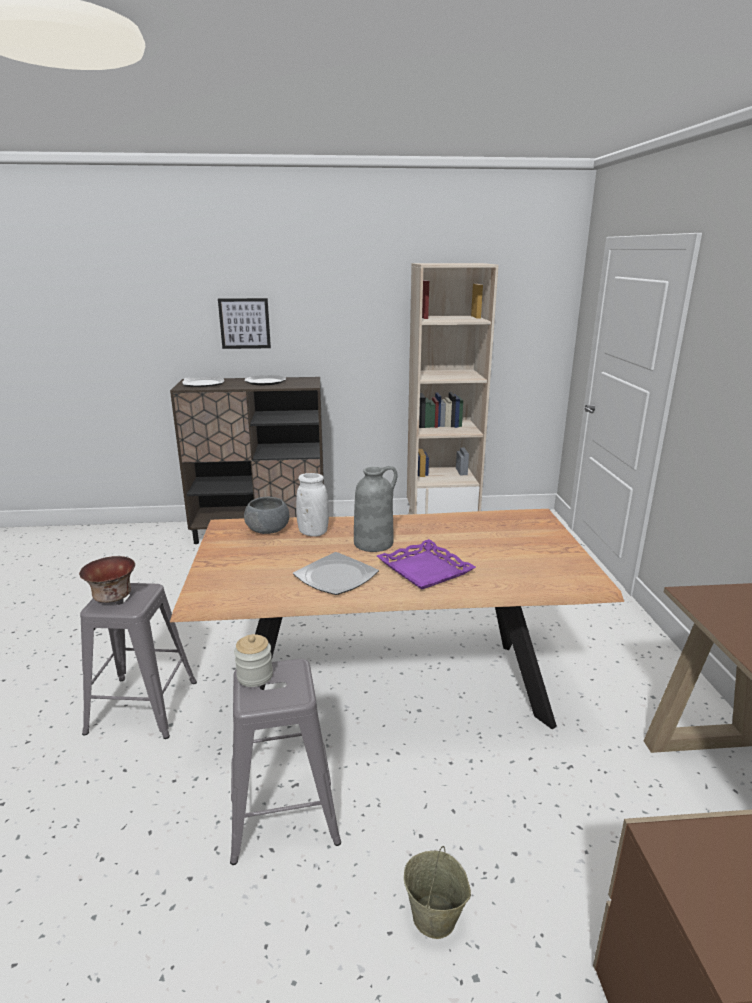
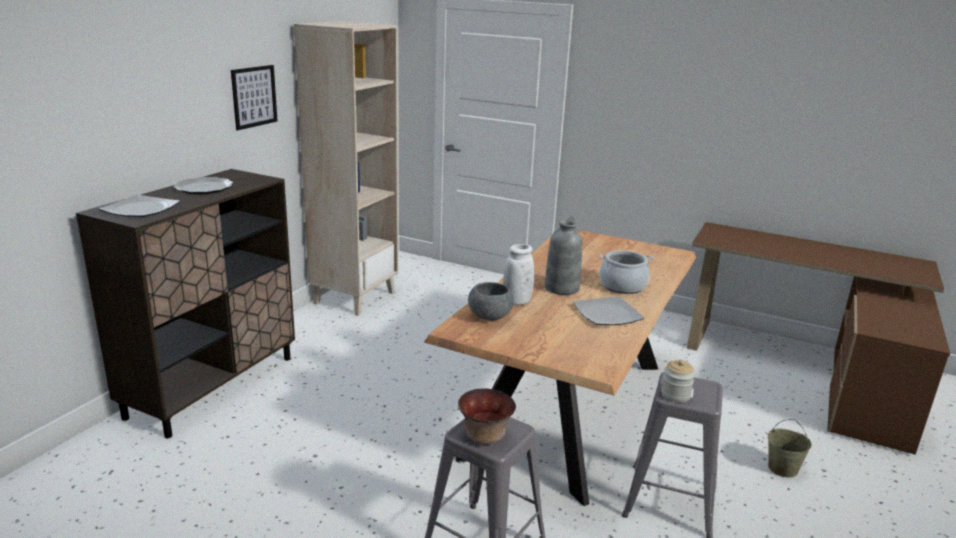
camera: 60 degrees left, 0 degrees up
picture [218,298,271,349] -> picture moved to [231,65,278,130]
purple tray [377,539,476,590] -> cooking pot [599,250,654,294]

